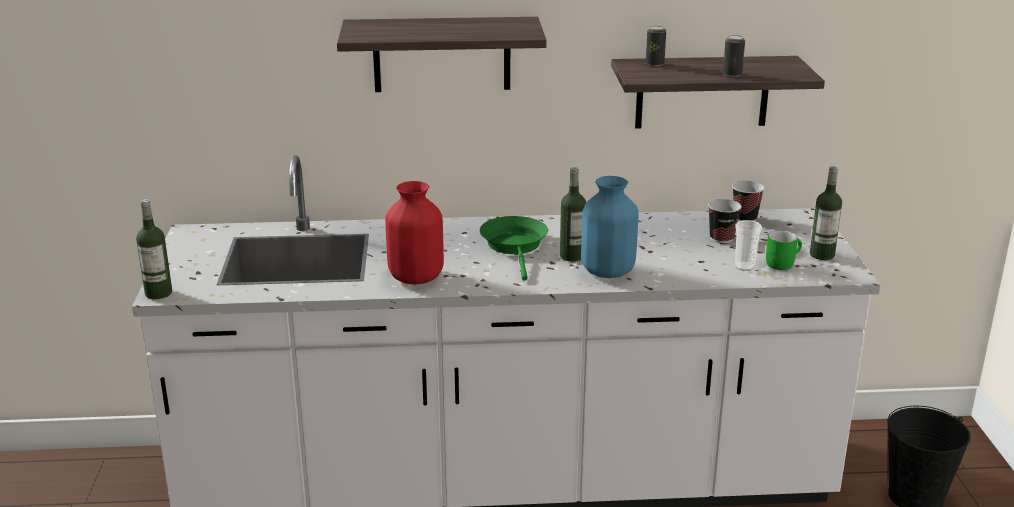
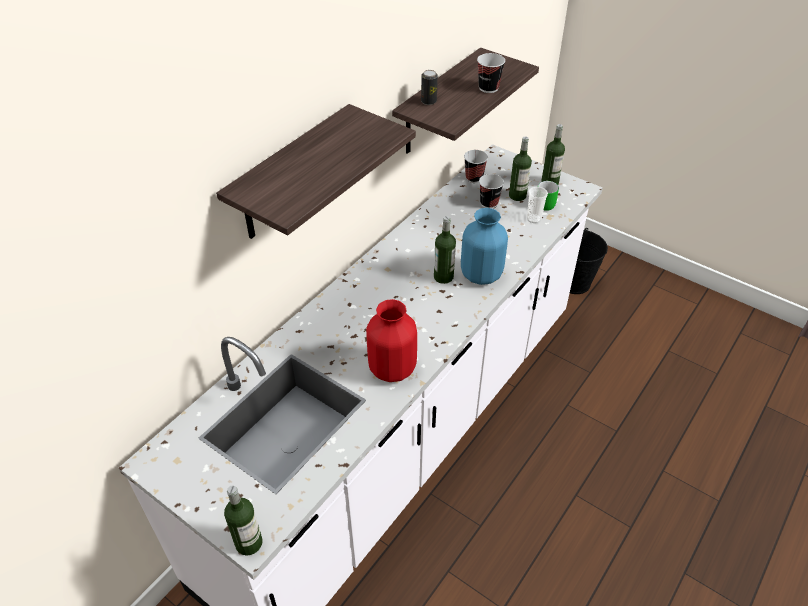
camera: 50 degrees left, 20 degrees up
green frying pan [480,216,548,281] -> none
can [723,35,745,77] -> cup [477,53,505,93]
none -> bottle [509,137,532,201]

